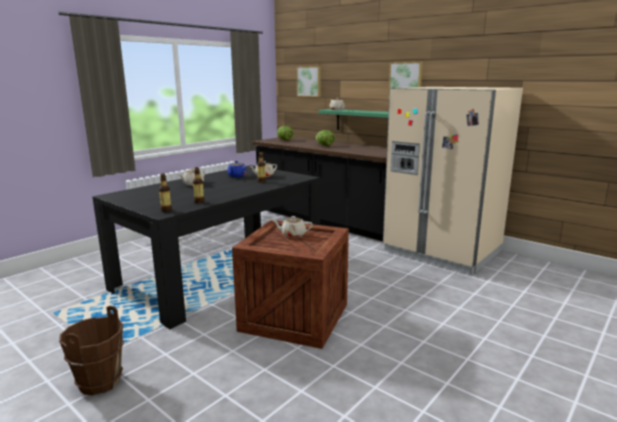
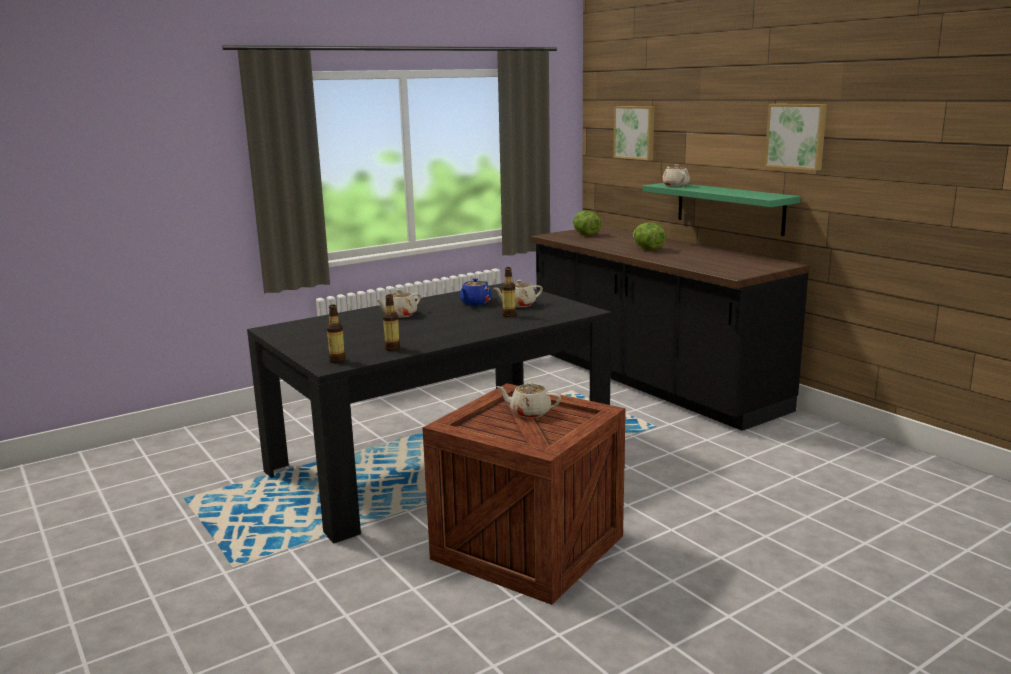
camera: 15 degrees right, 0 degrees up
brown bucket [59,305,124,395] -> none
beige fridge [383,87,523,274] -> none

